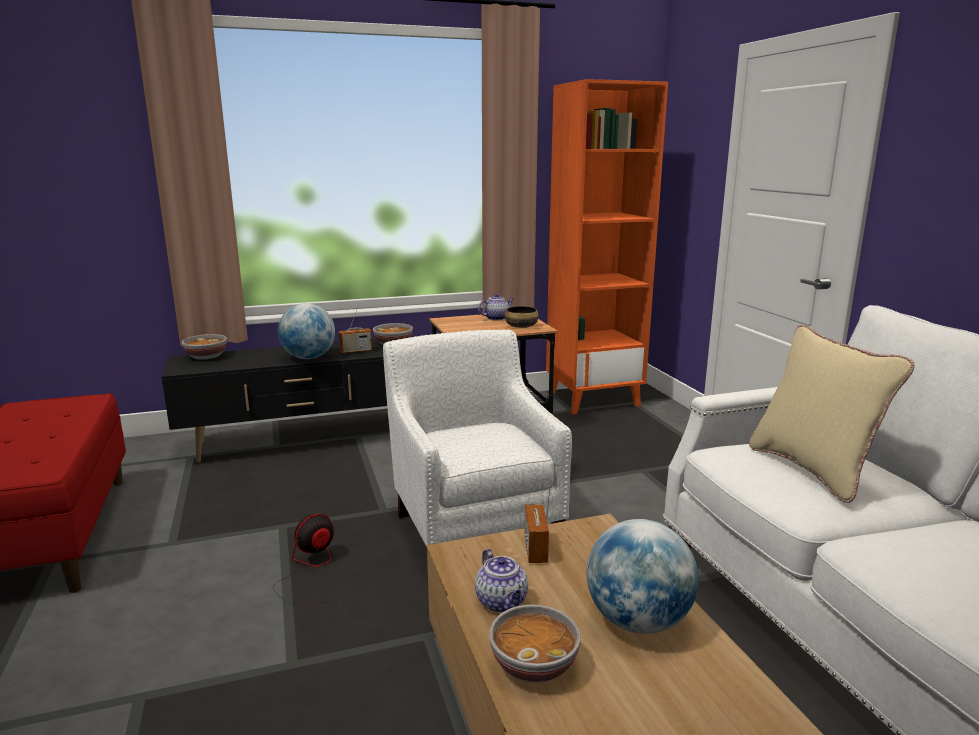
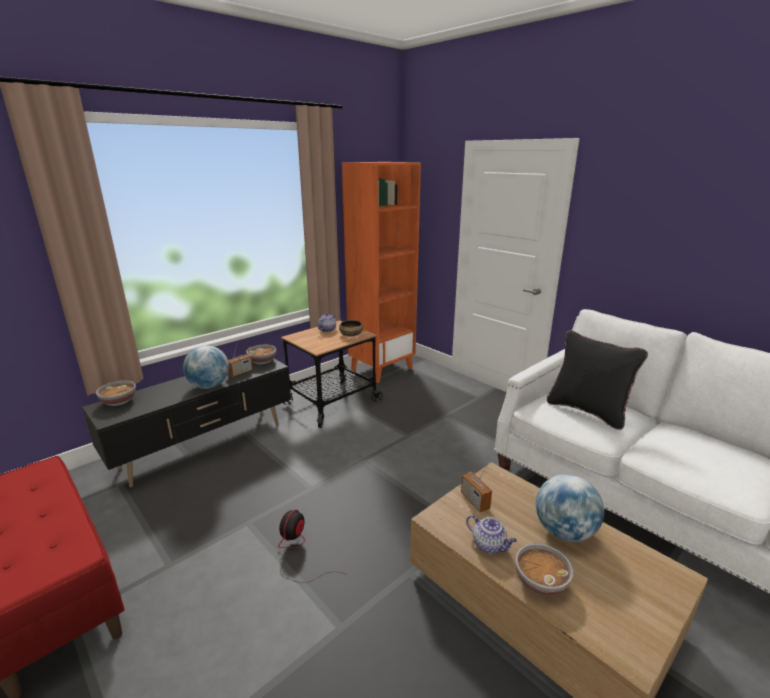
camera: 25 degrees left, 5 degrees up
white armchair [383,330,572,548] -> none
beige pillow [749,325,915,503] -> black pillow [546,330,648,430]

